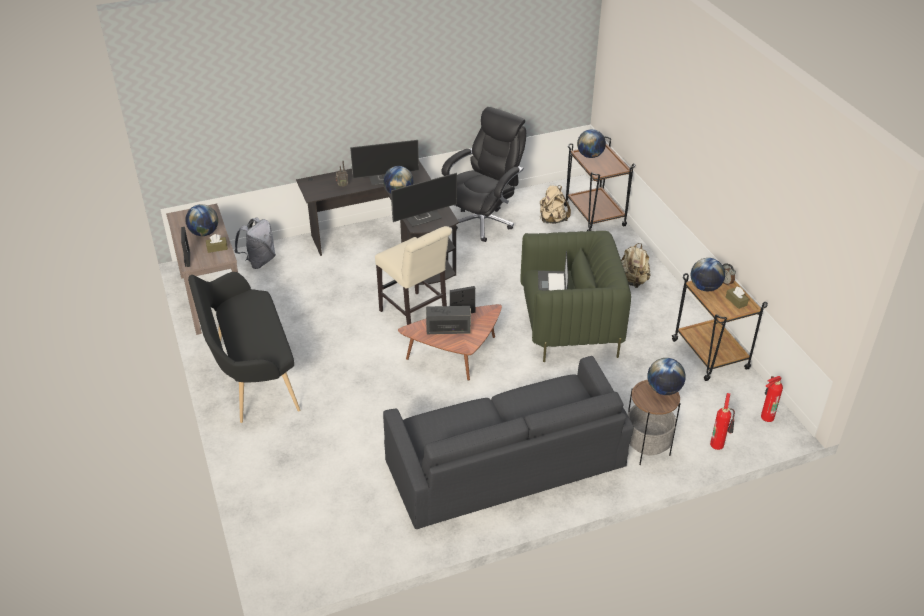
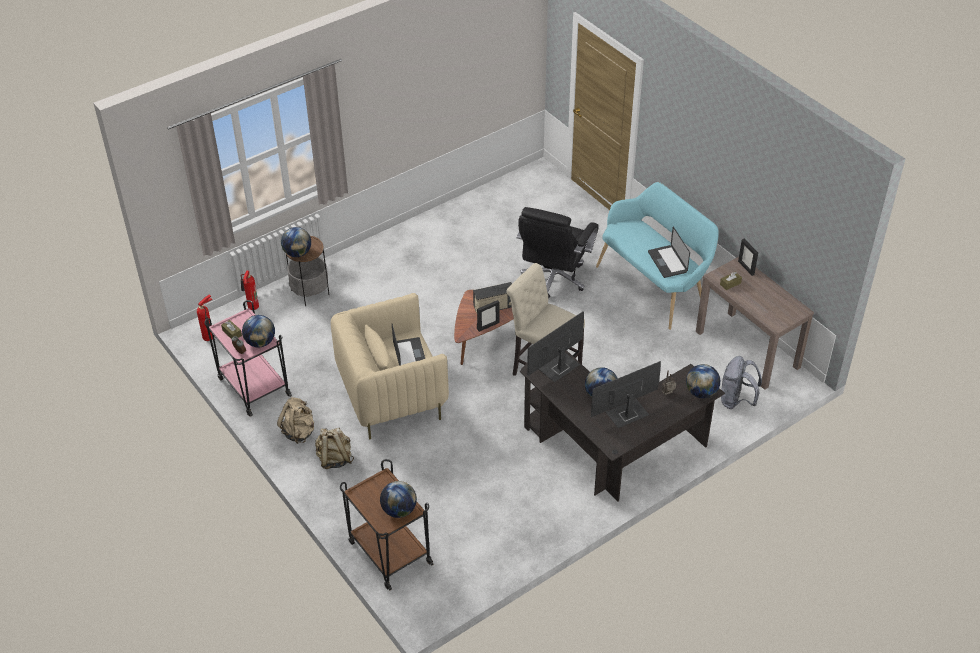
camera: 165 degrees right, 5 degrees up
globe [185,204,218,236] -> globe moved to [686,364,720,398]
black bench [188,272,300,423] -> turquoise bench [596,182,719,330]
grey sofa [383,356,634,529] -> none
black office chair [442,107,526,242] -> black office chair moved to [517,207,599,299]
green armchair [520,231,631,362] -> beige armchair [331,293,449,439]
beige backpack [540,185,571,224] -> beige backpack moved to [277,397,314,444]
brown cart [672,264,768,381] -> pink cart [204,300,292,417]
none -> laptop [648,227,690,278]

